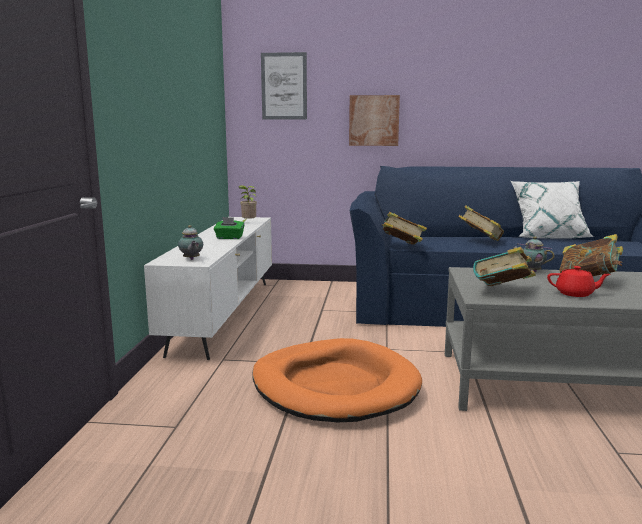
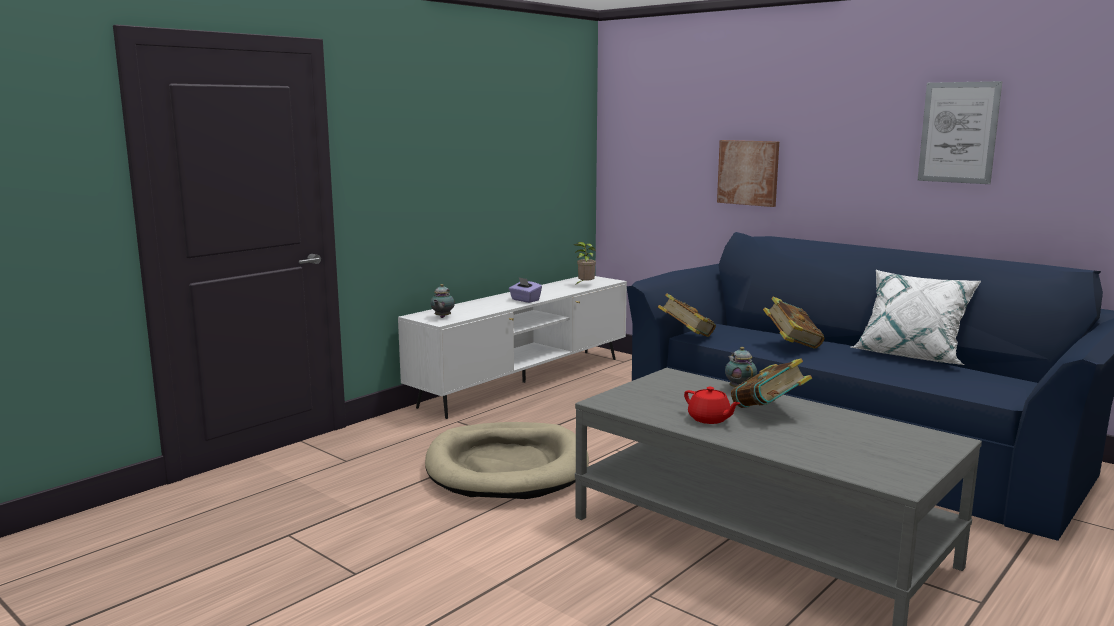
camera: 35 degrees right, 0 degrees up
green tissue box [214,217,245,239] -> purple tissue box [509,277,542,303]
orange dog bed [252,338,422,422] -> beige dog bed [425,422,589,499]
picture [261,52,307,120] -> picture moved to [918,81,1002,184]
book [473,247,536,286] -> none

